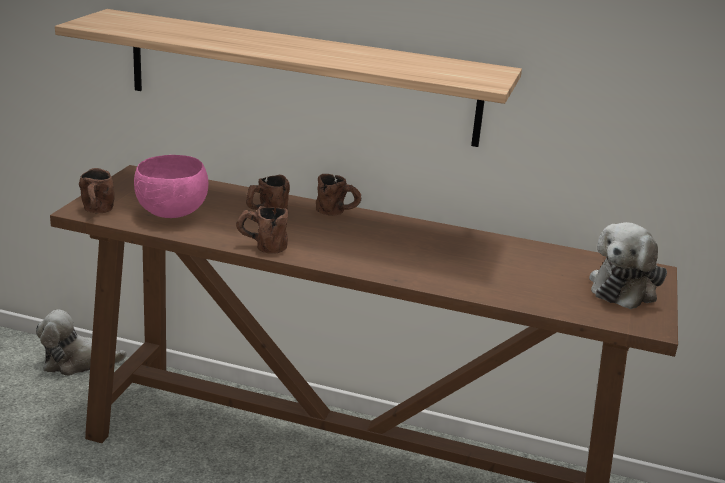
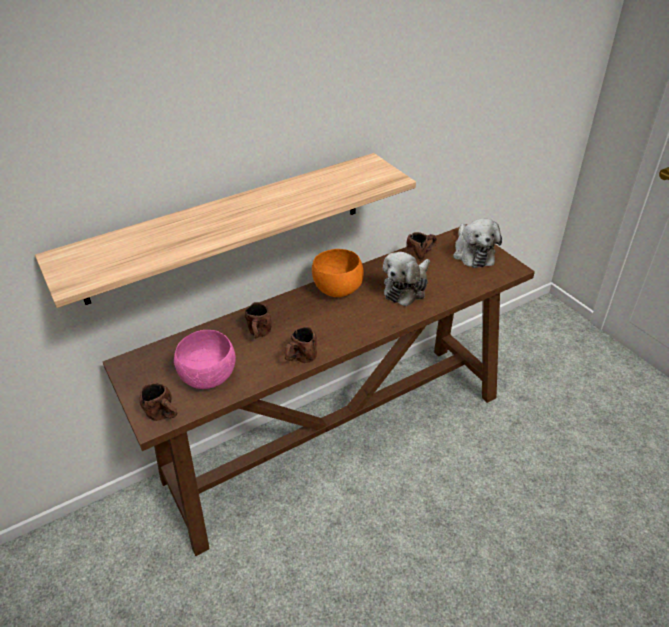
camera: 45 degrees left, 15 degrees up
plush toy [36,310,127,376] -> plush toy moved to [383,252,430,306]
brown mug [316,174,361,216] -> brown mug moved to [407,232,437,261]
none -> orange bowl [312,249,364,297]

